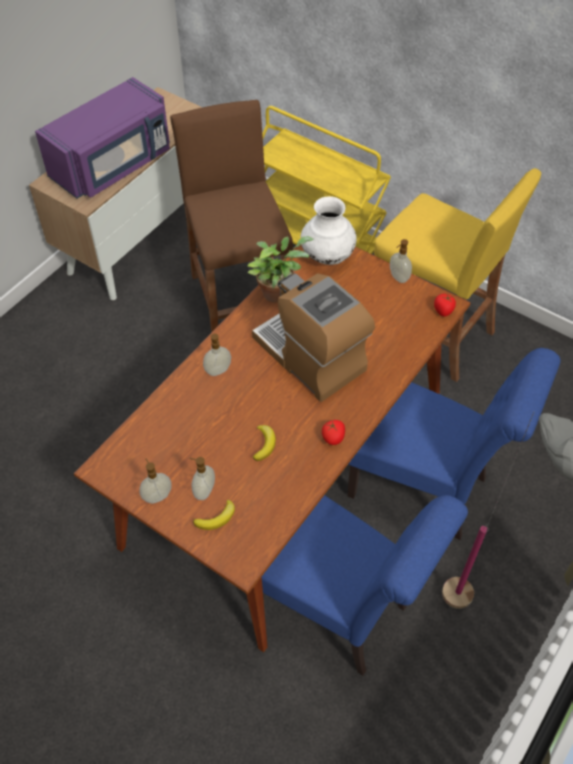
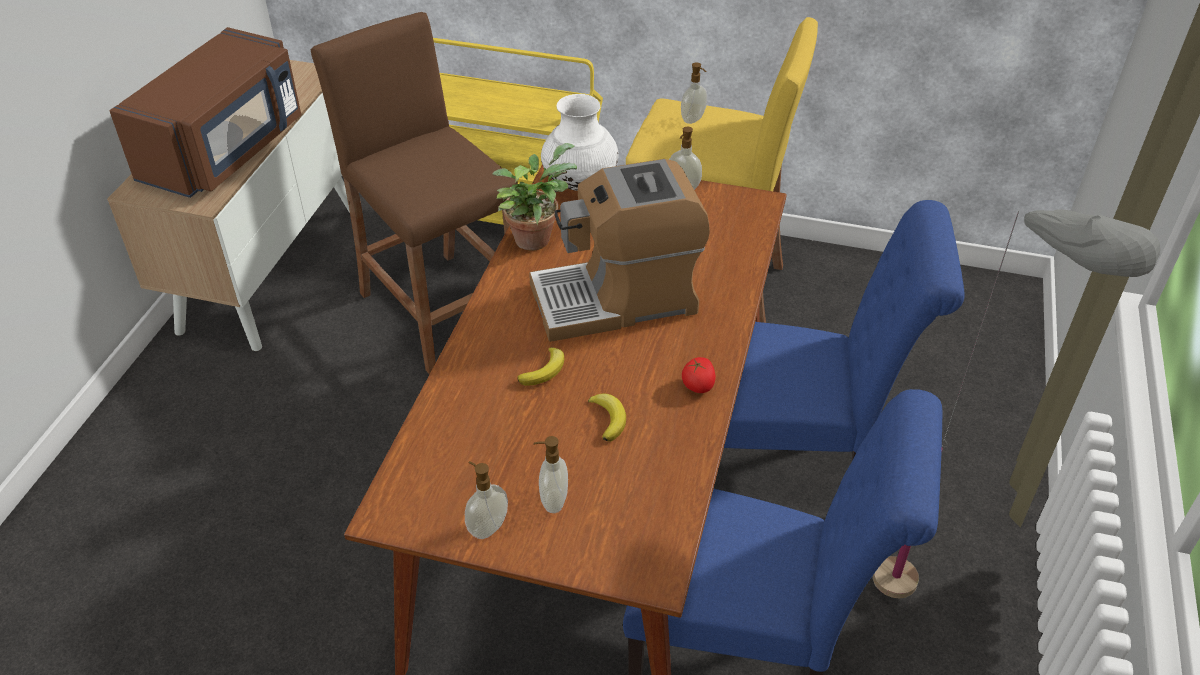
camera: 20 degrees left, 10 degrees down
purple microwave [35,77,170,199] -> brown microwave [109,27,301,198]
banana [193,500,235,530] -> banana moved to [517,347,565,386]
soap dispenser [203,334,231,376] -> soap dispenser moved to [681,62,707,124]
coffee machine [252,273,375,402] -> coffee machine turned 45 degrees counterclockwise [529,159,710,342]
tomato [434,293,456,317] -> none

